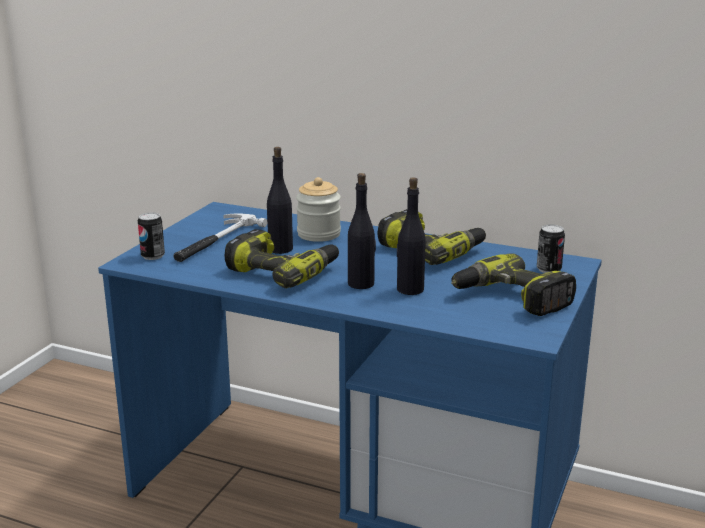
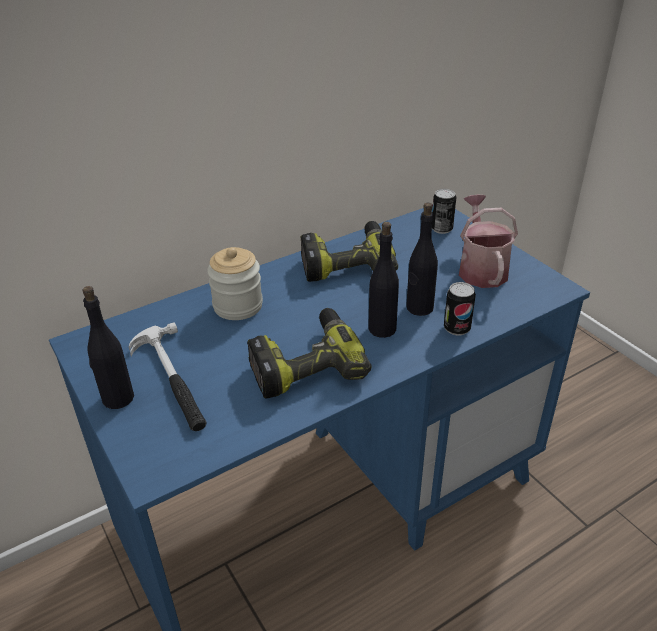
camera: 55 degrees left, 15 degrees up
can [138,212,165,260] -> can moved to [444,282,476,336]
black bottle [267,147,293,254] -> black bottle moved to [82,286,134,409]
power drill [452,253,576,316] -> watering can [459,195,518,288]

